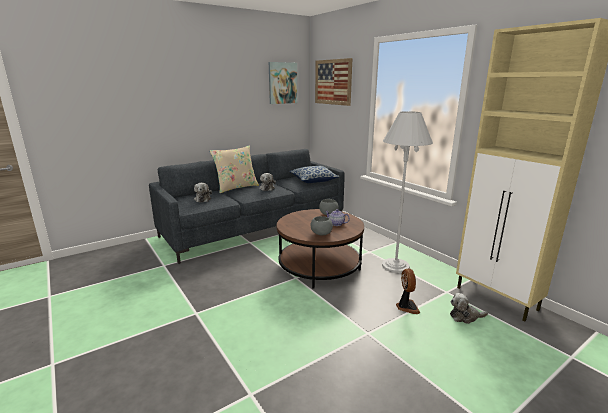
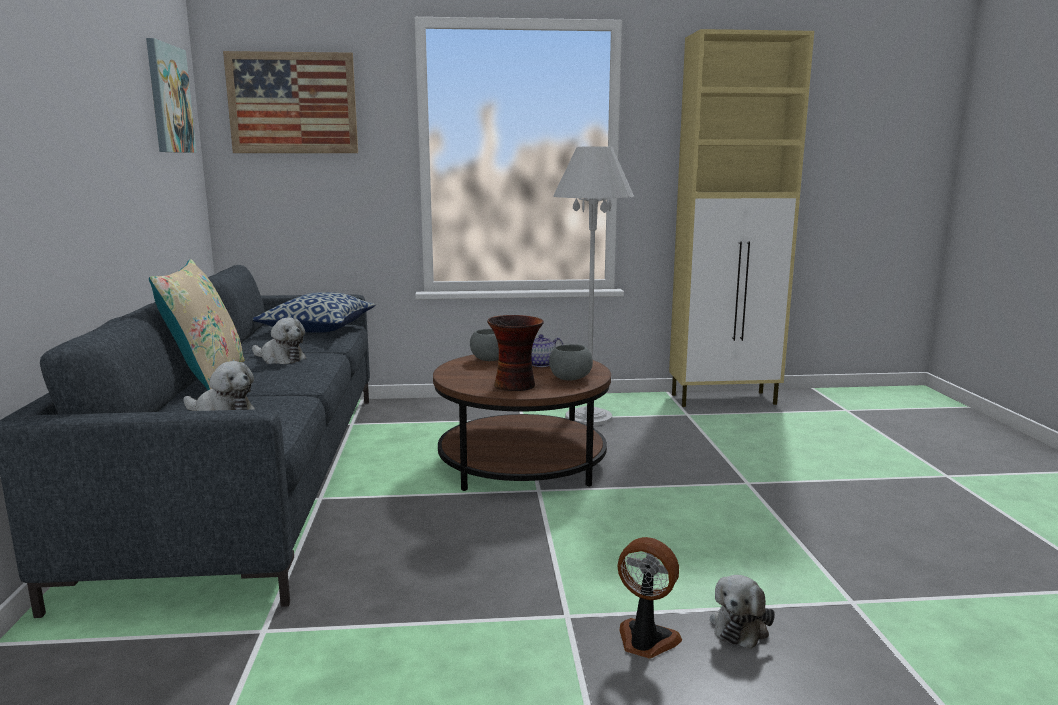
camera: 60 degrees left, 5 degrees down
fan [396,269,420,314] -> fan moved to [617,537,682,658]
plush toy [450,293,488,324] -> plush toy moved to [710,575,775,649]
none -> vase [487,315,544,391]

